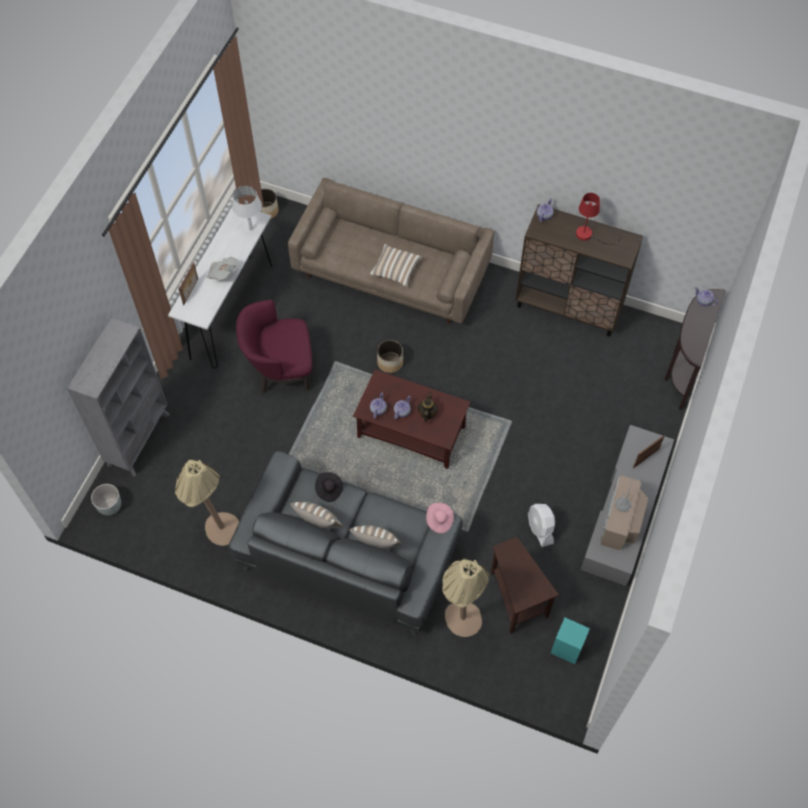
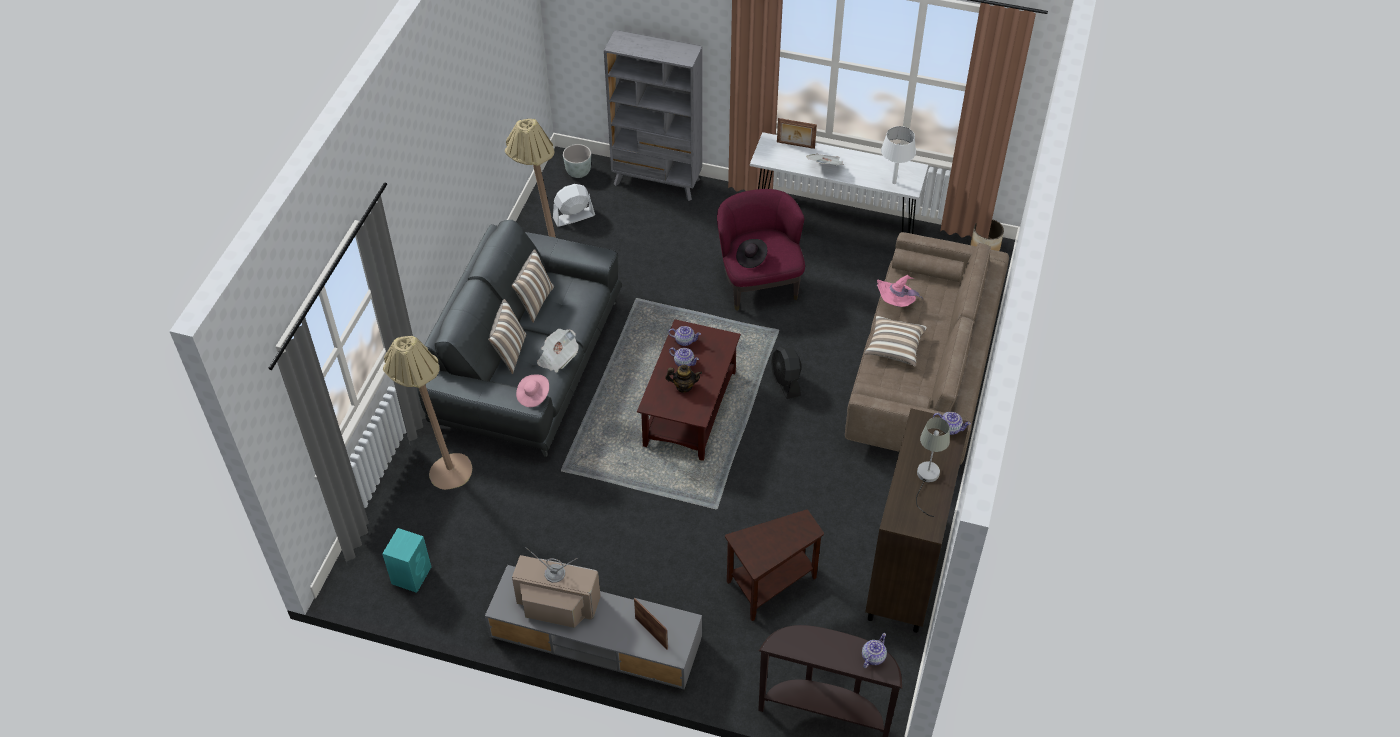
camera: 85 degrees right, 10 degrees down
black hat [315,472,343,502] -> black hat moved to [736,239,767,268]
planter [377,340,403,373] -> black fan [771,347,801,399]
brown side table [491,537,559,634] -> brown side table moved to [725,509,824,621]
white fan [528,504,555,547] -> white fan moved to [553,184,595,227]
red table lamp [576,193,622,245] -> grey table lamp [916,418,950,517]
none -> newspaper [537,329,579,372]
none -> pink hat [877,275,923,307]

